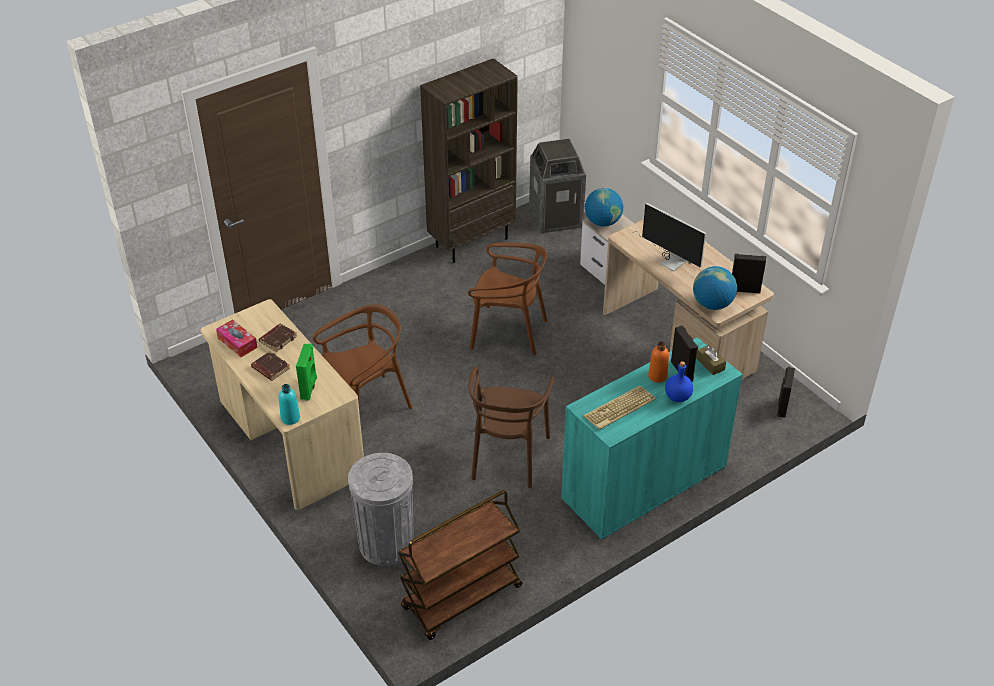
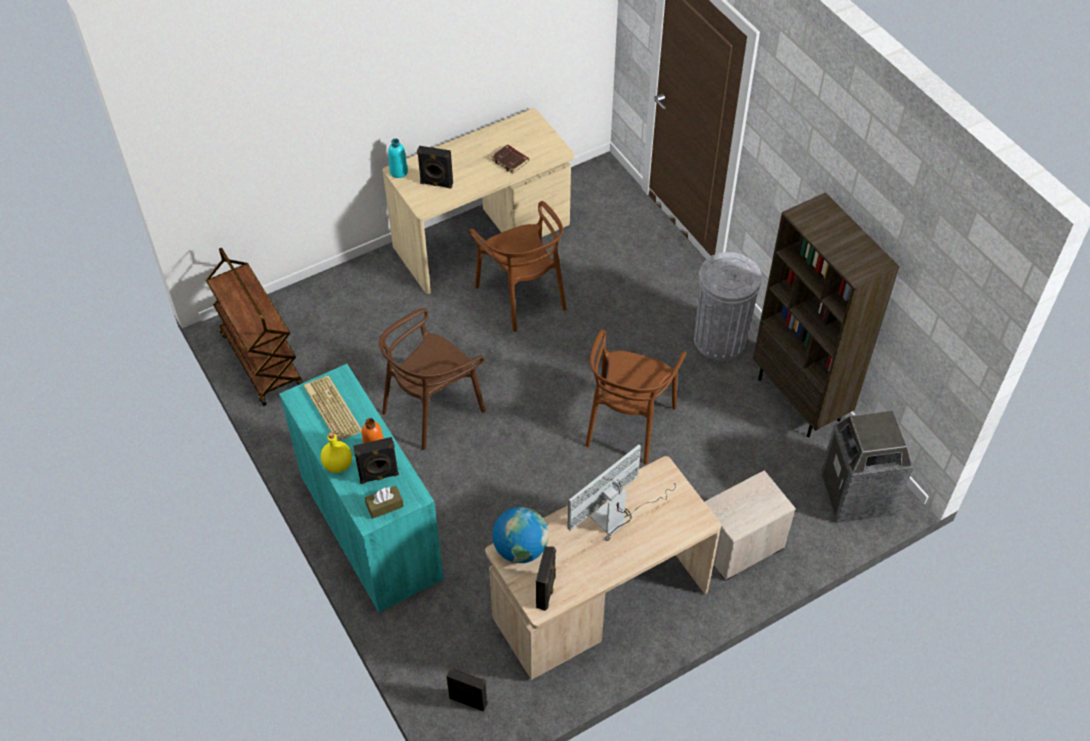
camera: 95 degrees right, 10 degrees up
tissue box [216,320,257,357] -> none
brown book [251,351,290,381] -> none
green speaker [296,344,317,401] -> black speaker [417,146,453,189]
grey trash can [348,453,414,566] -> grey trash can moved to [694,252,762,360]
brown chair [468,367,555,488] -> brown chair turned 60 degrees counterclockwise [379,308,486,450]
globe [585,188,623,227] -> none
blue bottle [665,361,693,402] -> yellow bottle [321,432,352,473]

